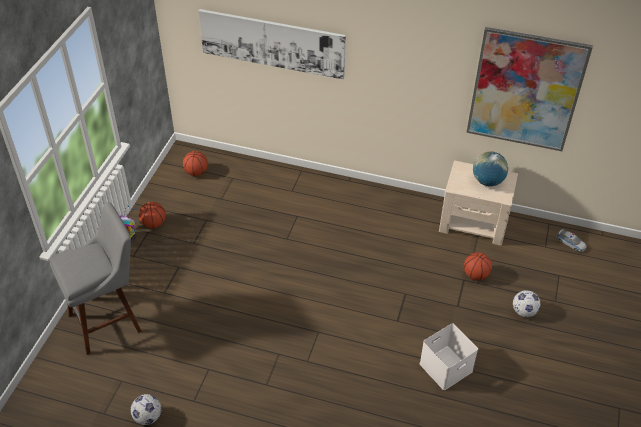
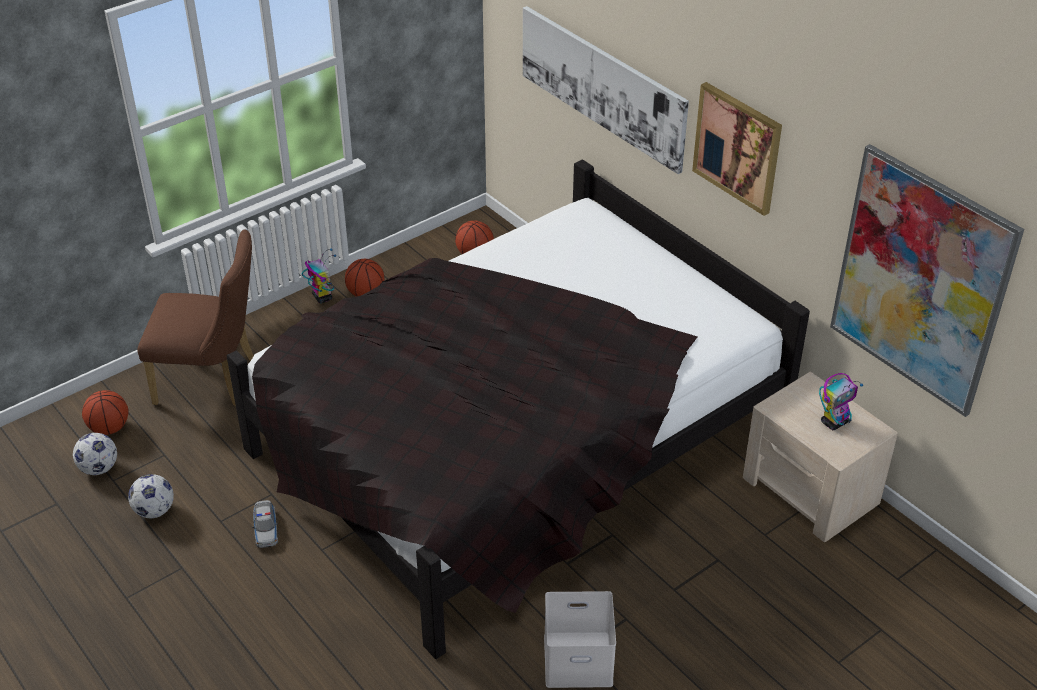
camera: 35 degrees right, 5 degrees down
grey stool [50,202,142,355] -> brown chair [137,229,254,406]
basketball [464,252,492,280] -> basketball moved to [82,390,129,435]
globe [473,151,508,186] -> toy robot [819,373,863,430]
football [513,290,540,317] -> football moved to [73,433,117,475]
toy car [556,229,587,253] -> toy car moved to [252,500,278,548]
none -> black bed [227,159,810,659]
none -> picture [692,82,782,216]

